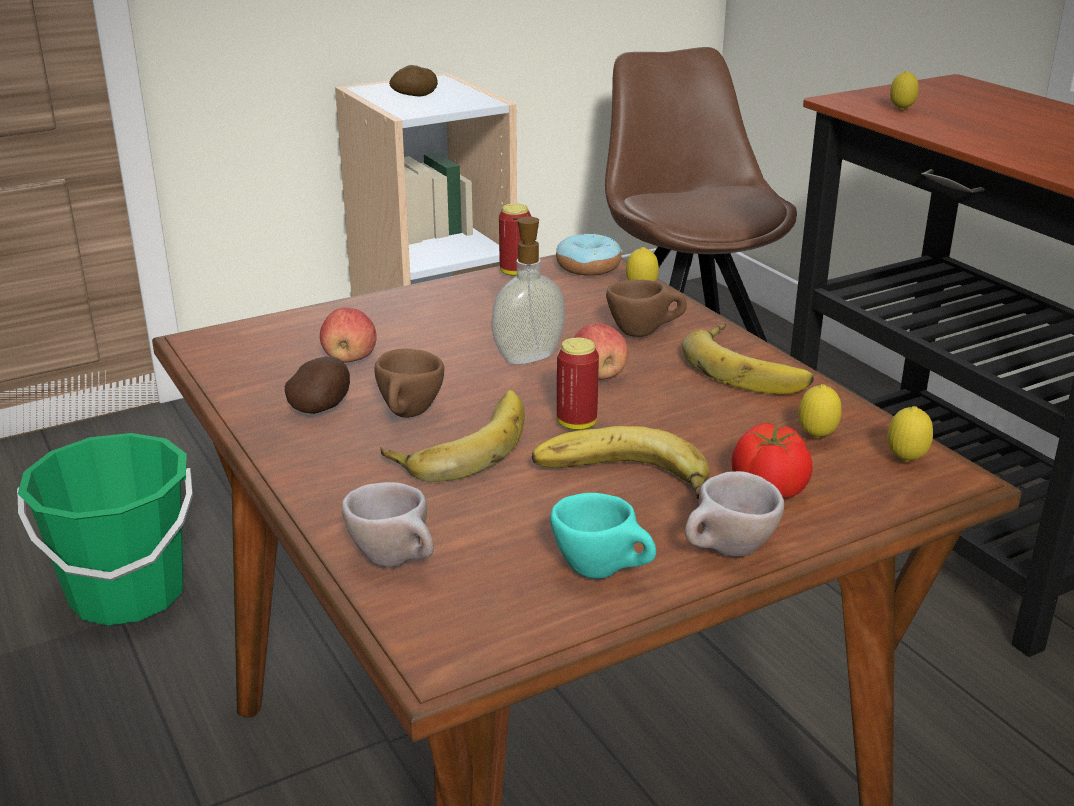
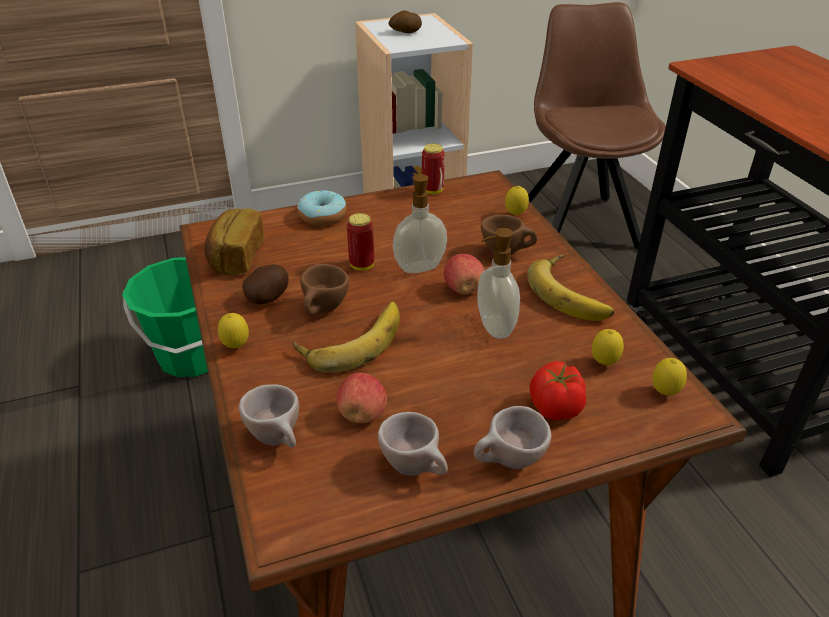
camera: 10 degrees right, 10 degrees up
apple [320,307,377,362] -> apple moved to [336,373,387,423]
banana [532,426,710,500] -> none
turquoise cup [550,493,656,579] -> beige cup [378,412,448,476]
donut [556,233,622,276] -> donut moved to [297,190,346,226]
can [557,338,599,430] -> can moved to [347,213,374,271]
lemon [890,71,919,110] -> lemon moved to [218,313,249,348]
none -> bread [204,208,265,275]
none -> soap dispenser [477,228,520,339]

